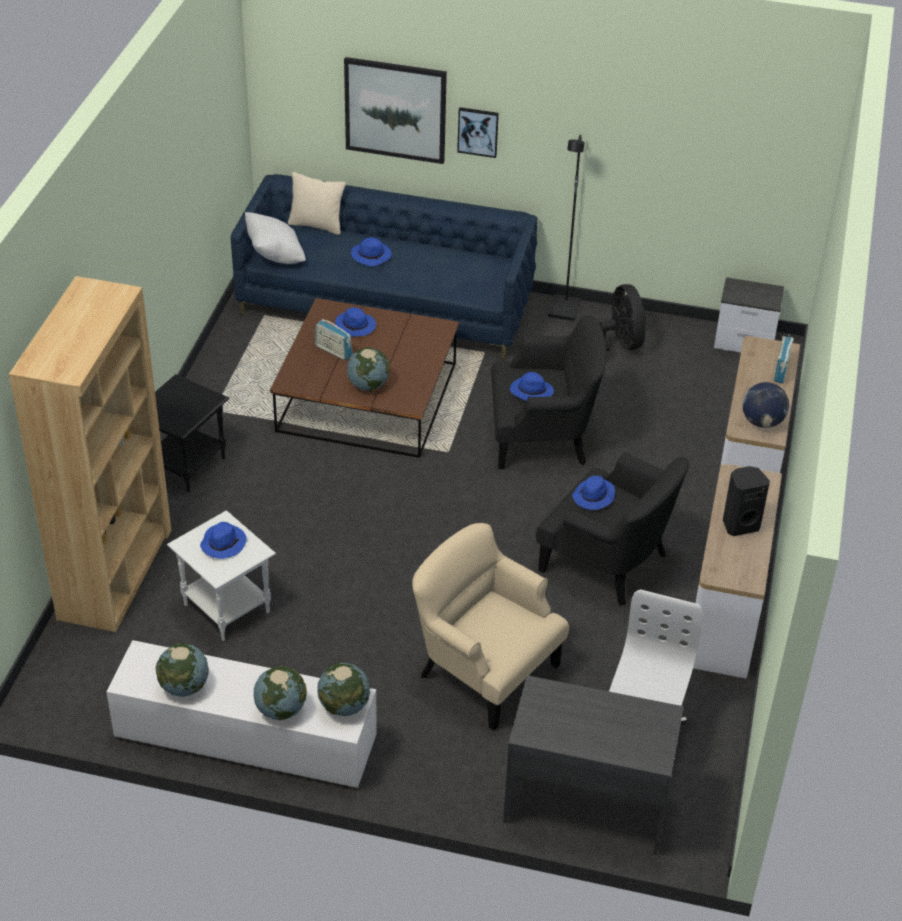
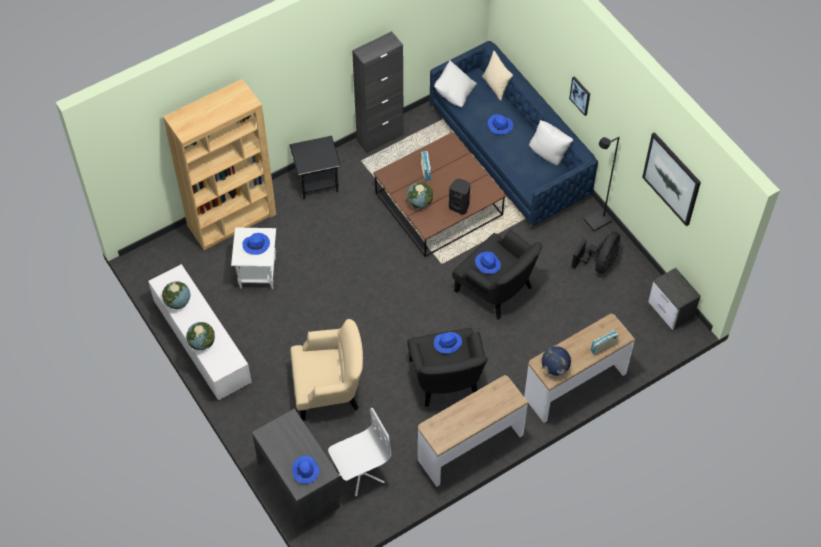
camera: 45 degrees right, 15 degrees up
globe [317,662,370,716] -> none
blue hat [335,307,376,337] -> blue hat moved to [292,456,320,484]
picture [344,57,447,164] -> picture moved to [642,132,701,226]
beige armchair [412,523,569,730] -> beige armchair turned 90 degrees clockwise [290,319,363,420]
black speaker [723,466,770,536] -> black speaker moved to [449,179,470,215]
none -> black cabinet [352,31,404,153]
none -> white pillow [529,120,573,166]

